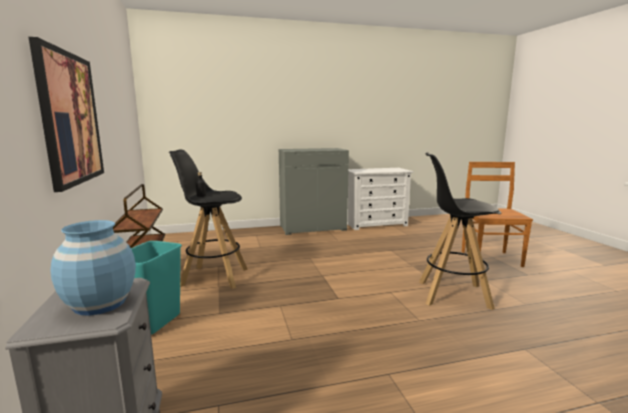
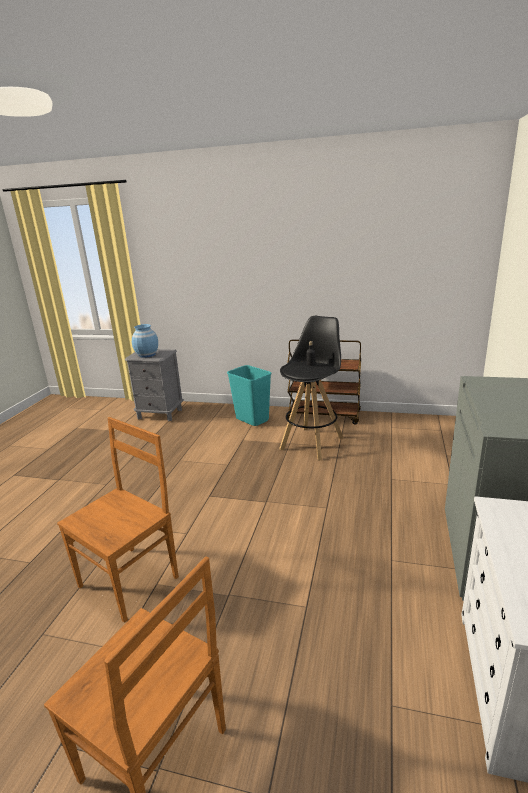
camera: 120 degrees right, 10 degrees up
picture [28,37,104,192] -> none
black stool [419,152,501,310] -> brown chair [57,417,179,623]

